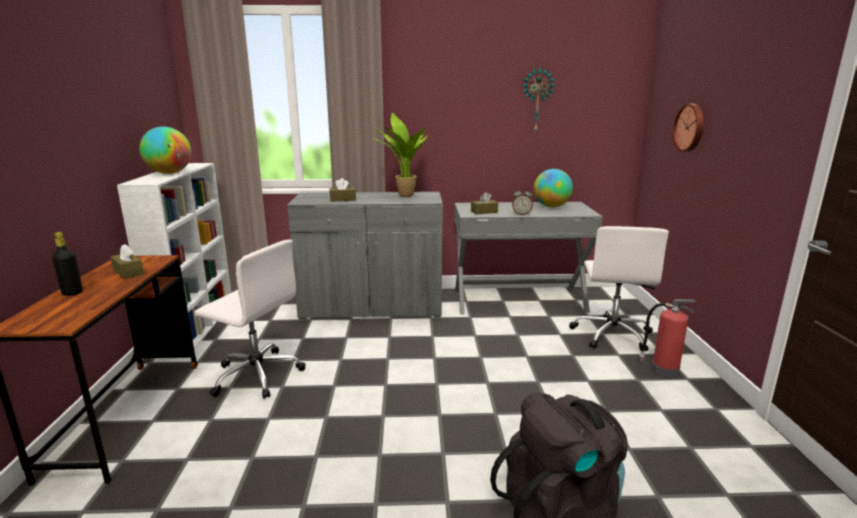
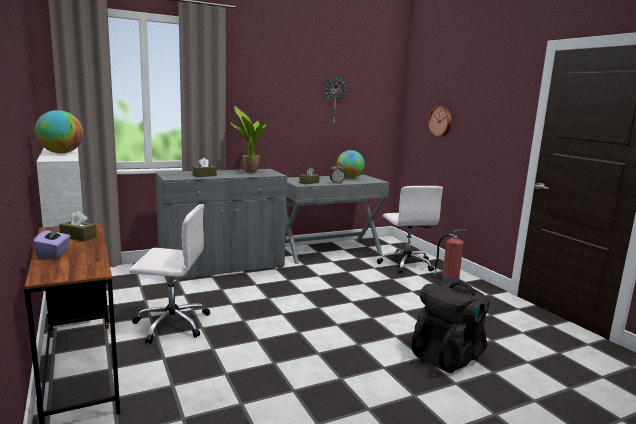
camera: 25 degrees left, 5 degrees down
black bottle [52,232,83,296] -> purple tissue box [33,225,70,258]

